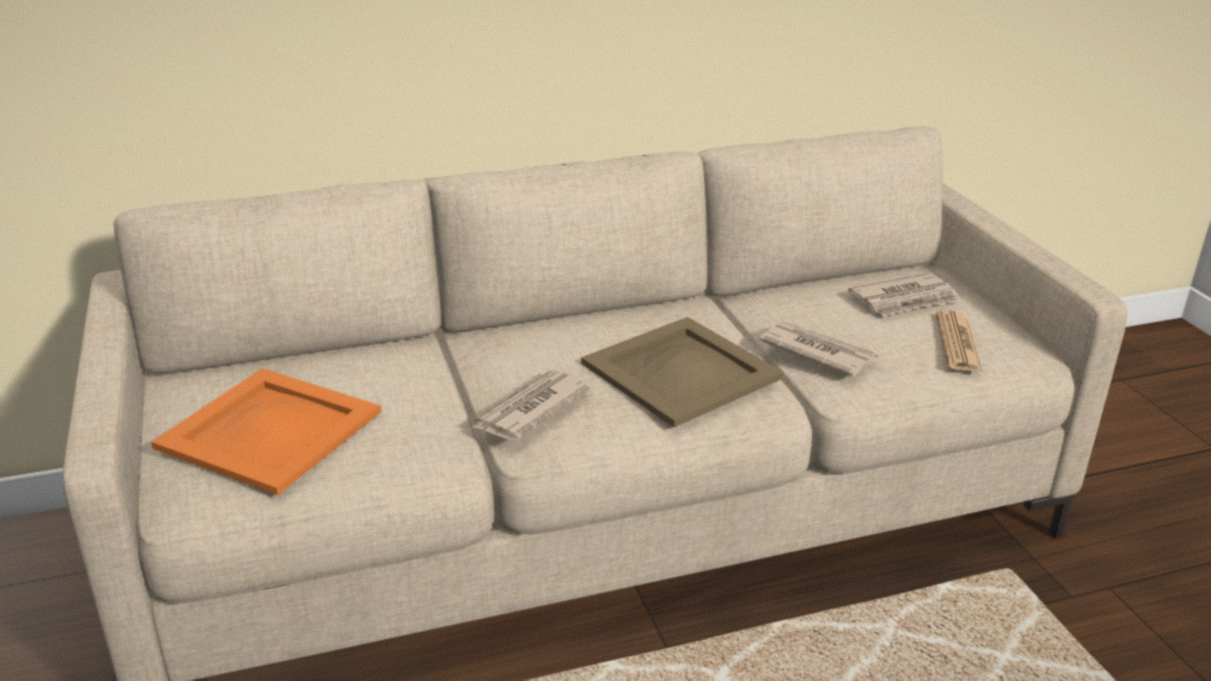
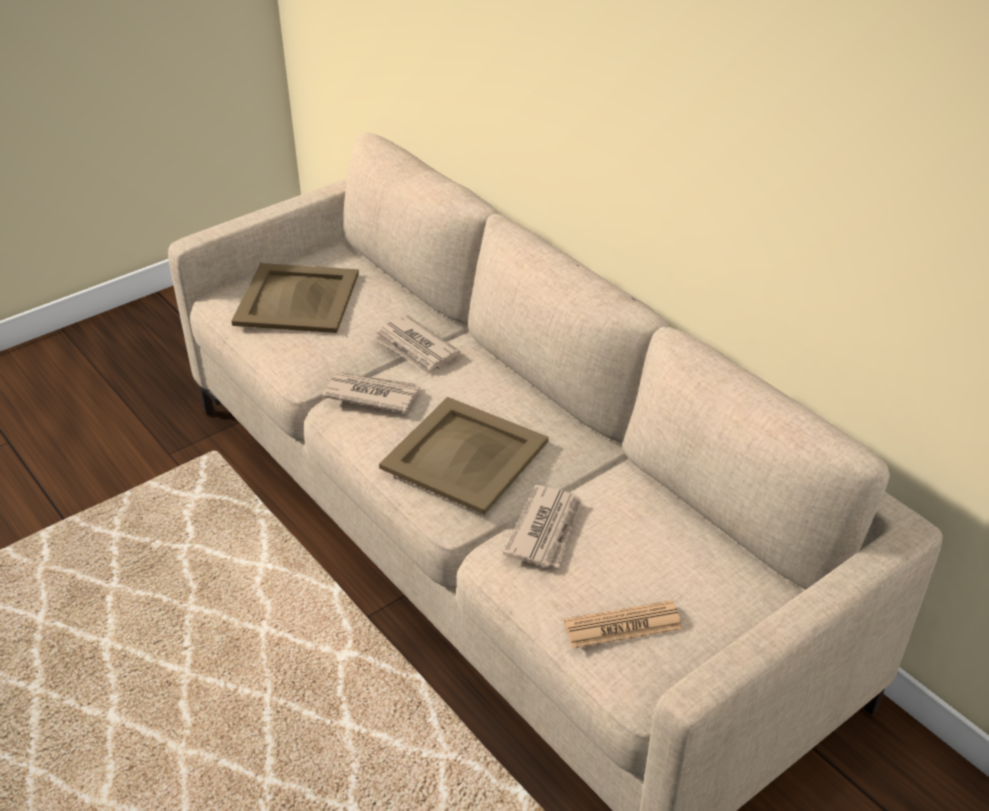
camera: 70 degrees right, 10 degrees up
orange tray [151,368,381,495] -> beige tray [231,263,359,333]
newspaper [848,273,960,316] -> newspaper moved to [373,315,460,376]

